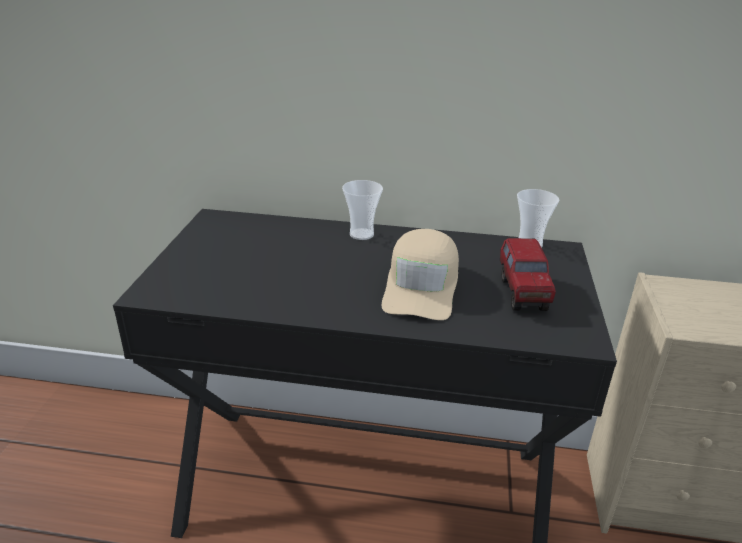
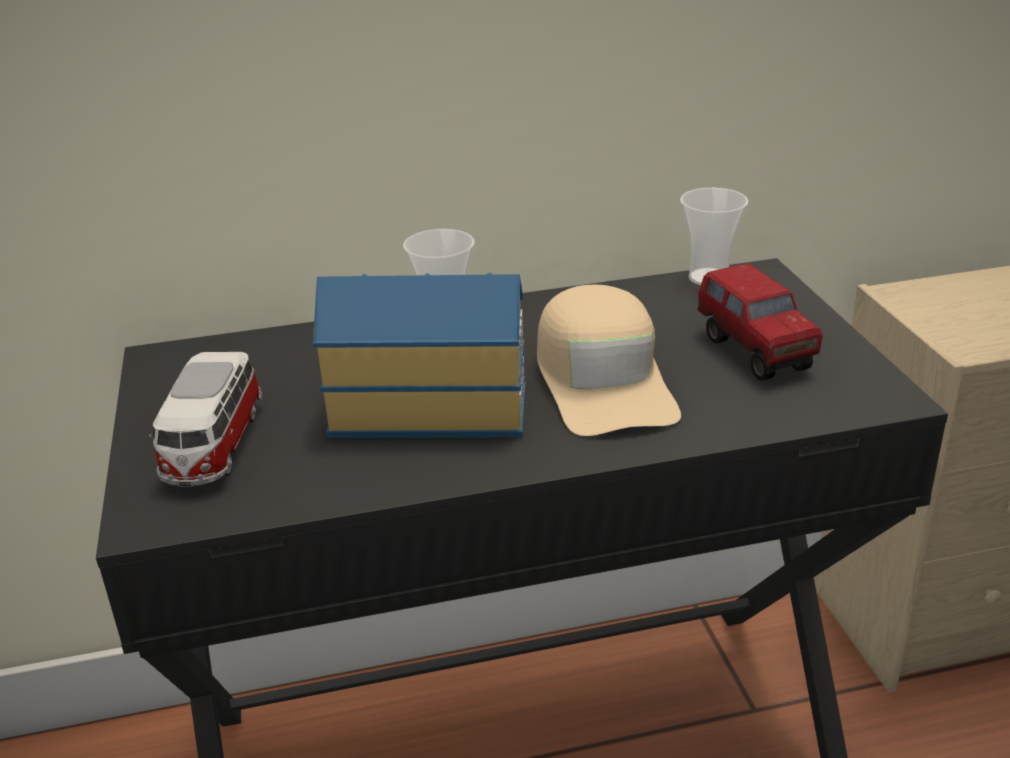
camera: 20 degrees left, 0 degrees up
none -> toy car [149,352,263,487]
none -> toy house [313,272,526,438]

